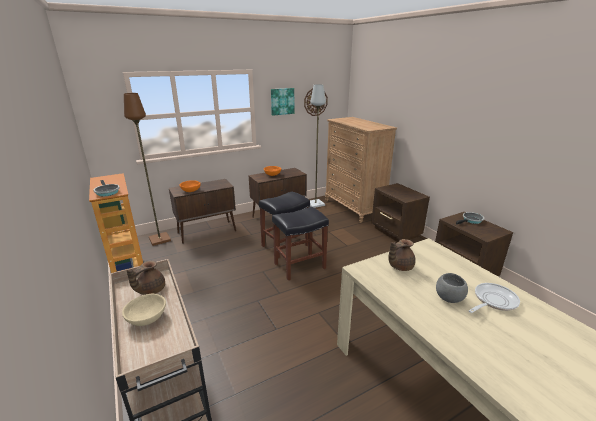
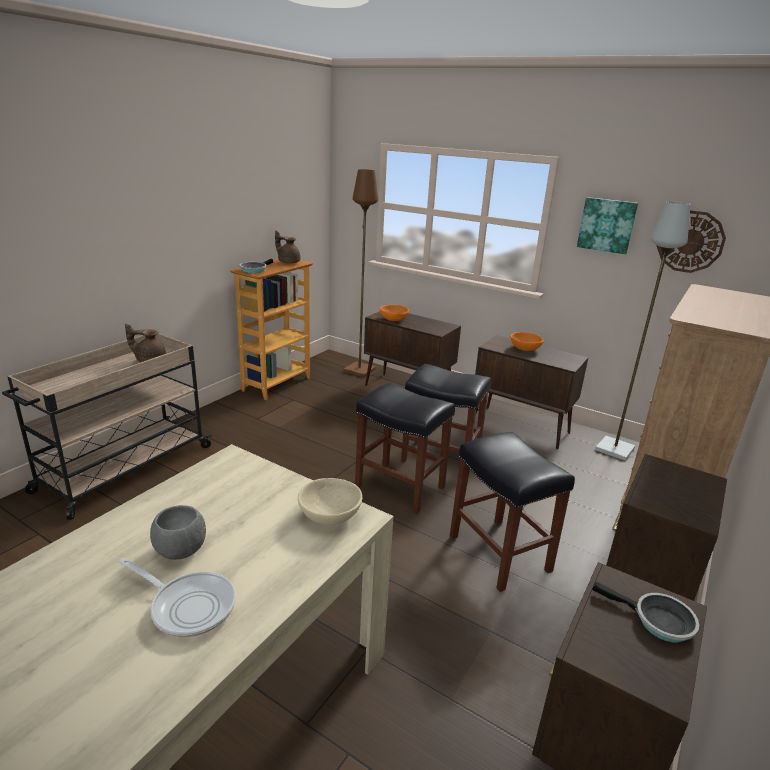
camera: 60 degrees right, 0 degrees up
beige bowl [122,294,166,326] -> beige bowl moved to [298,478,362,525]
brown teapot [388,239,415,271] -> brown teapot moved to [275,230,301,264]
none -> black stool [450,432,575,592]

